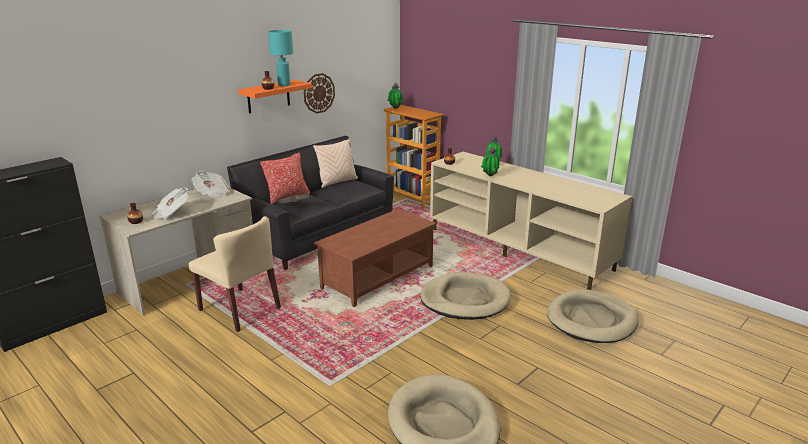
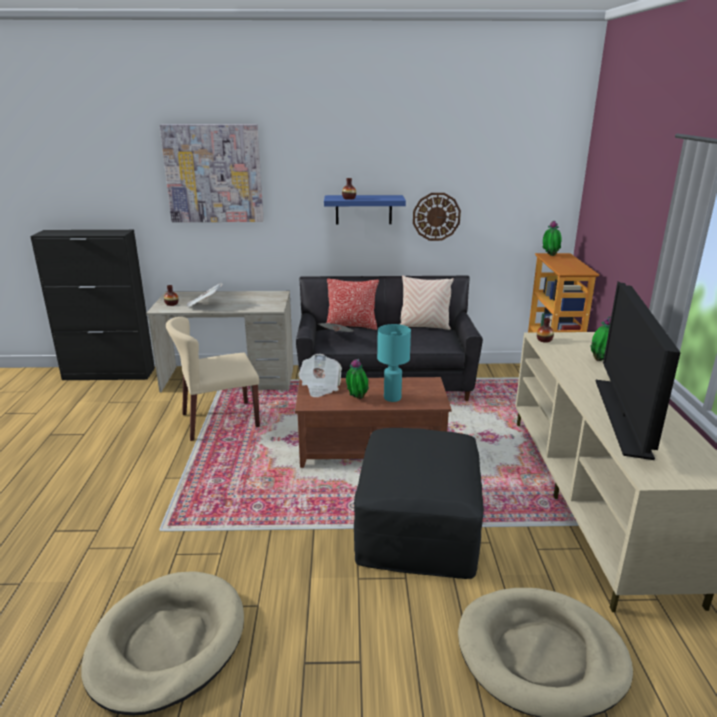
camera: 45 degrees right, 0 degrees up
beige chair [189,216,281,332] -> beige chair turned 75 degrees clockwise [166,317,260,441]
newspaper [191,171,230,200] -> newspaper moved to [298,354,342,398]
orange shelf [238,80,312,114] -> blue shelf [324,195,406,224]
turquoise table lamp [268,30,293,86] -> turquoise table lamp moved to [377,324,411,402]
beige dog bed [420,272,511,320] -> black ottoman [354,428,484,579]
potted plant [481,147,499,176] -> potted plant moved to [346,359,369,399]
none -> picture [160,124,264,222]
none -> television [596,281,681,460]

